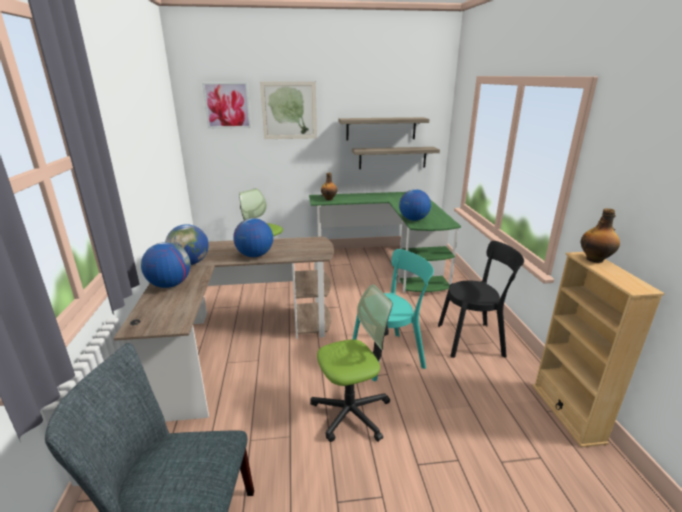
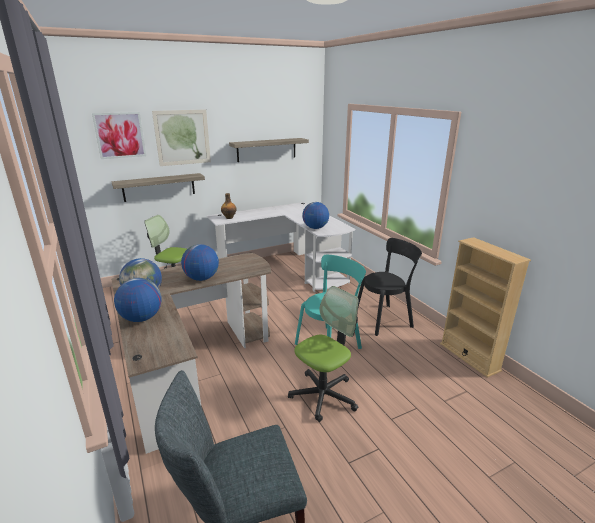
camera: 20 degrees left, 0 degrees up
green desk [309,192,461,293] -> white desk [207,202,355,292]
shelf [352,147,440,169] -> shelf moved to [112,173,205,202]
bottle [581,208,620,263] -> none

